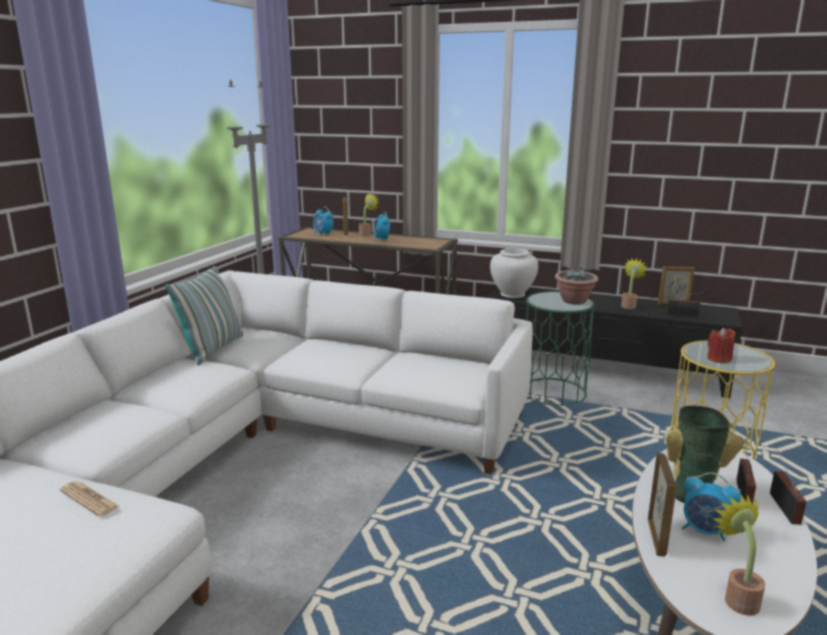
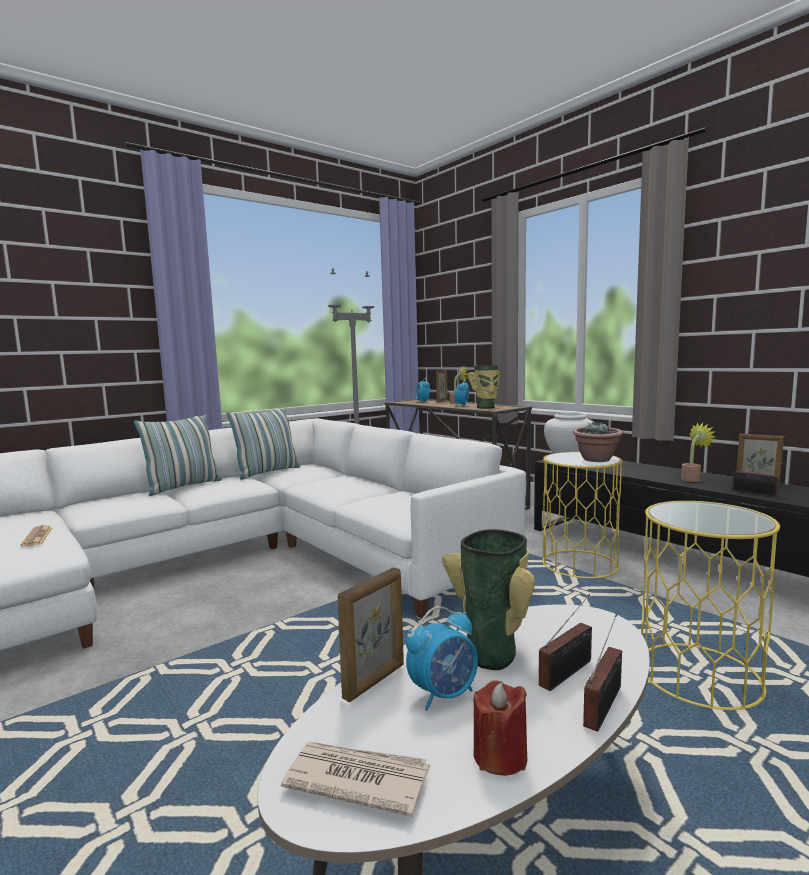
camera: 30 degrees right, 10 degrees down
green side table [526,291,595,406] -> yellow side table [542,452,623,578]
alarm clock [682,473,741,541] -> alarm clock turned 90 degrees counterclockwise [406,606,478,711]
red candle [707,328,736,363] -> red candle moved to [473,680,527,776]
potted plant [712,494,765,616] -> newspaper [281,742,430,817]
none -> pillow [134,414,222,496]
none -> vase [467,365,500,409]

